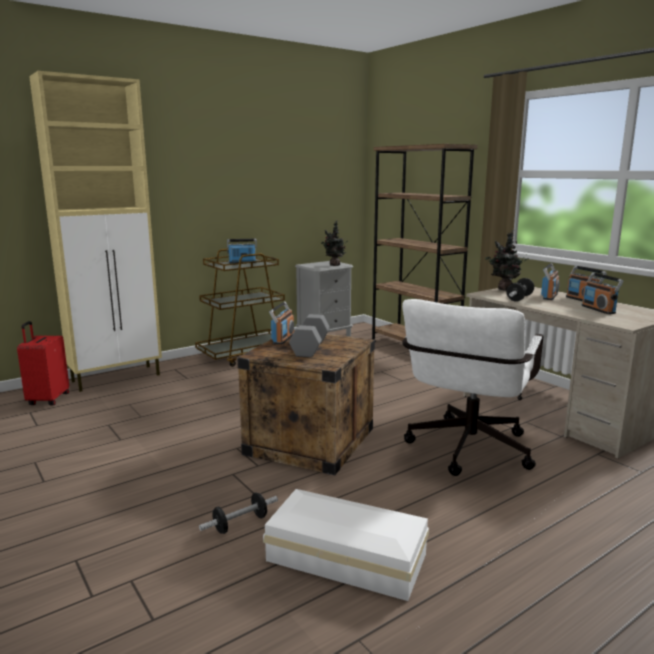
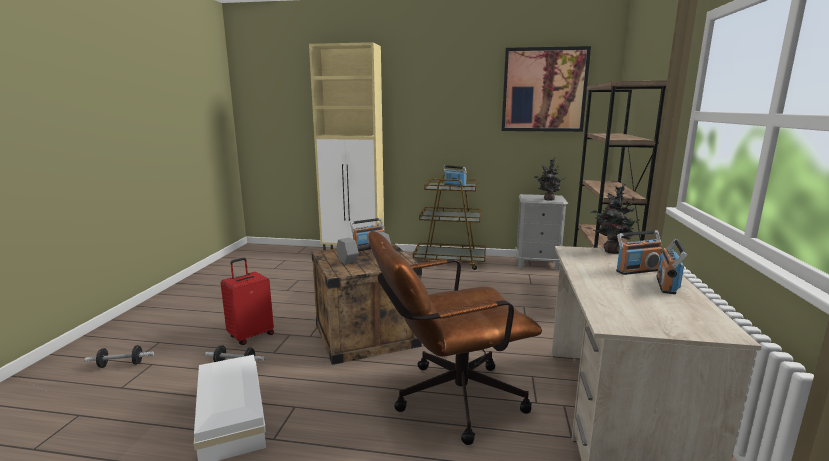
camera: 45 degrees right, 0 degrees up
red suitcase [17,321,69,405] -> red suitcase moved to [221,258,274,345]
white office chair [402,299,543,476] -> brown office chair [369,231,542,445]
dumbbell [506,278,534,301] -> dumbbell moved to [84,345,154,368]
radio [581,272,624,314] -> none
none -> picture [502,46,591,132]

